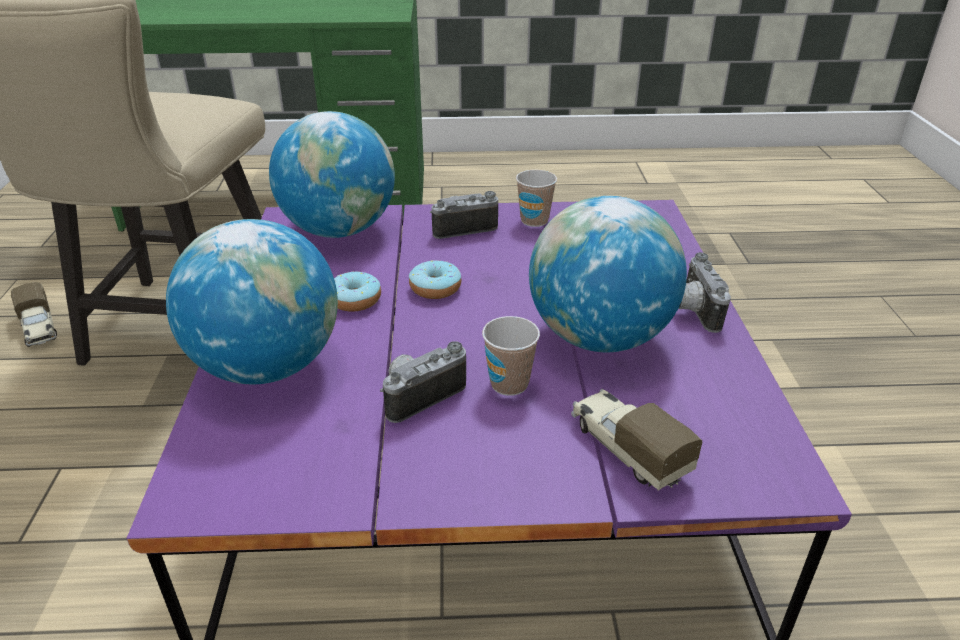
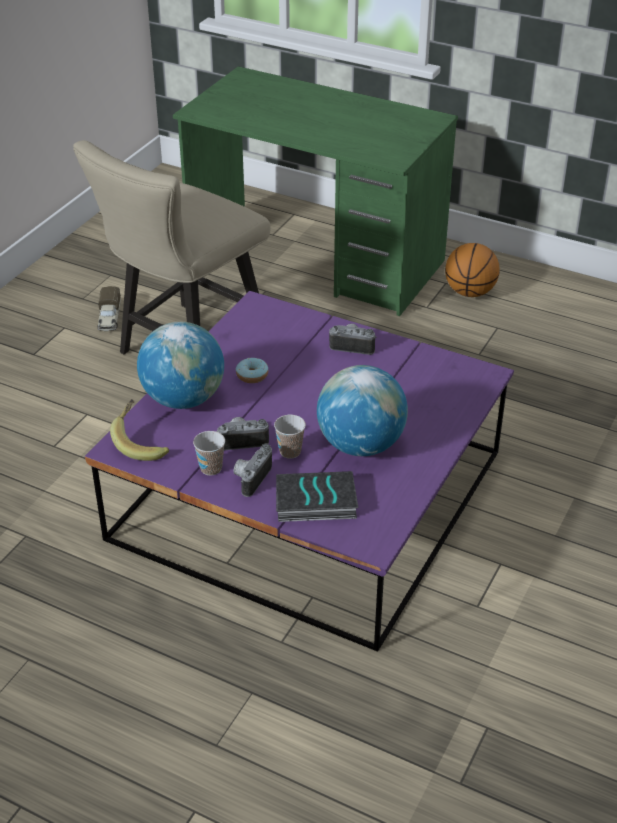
camera: 30 degrees right, 5 degrees up
globe [269,111,395,238] -> none
donut [409,260,462,299] -> none
cup [516,170,557,227] -> cup moved to [193,431,225,476]
toy truck [571,389,702,491] -> book [276,471,358,522]
camera [678,252,731,333] -> camera moved to [233,443,272,497]
none -> banana [110,399,169,461]
none -> basketball [445,243,500,297]

